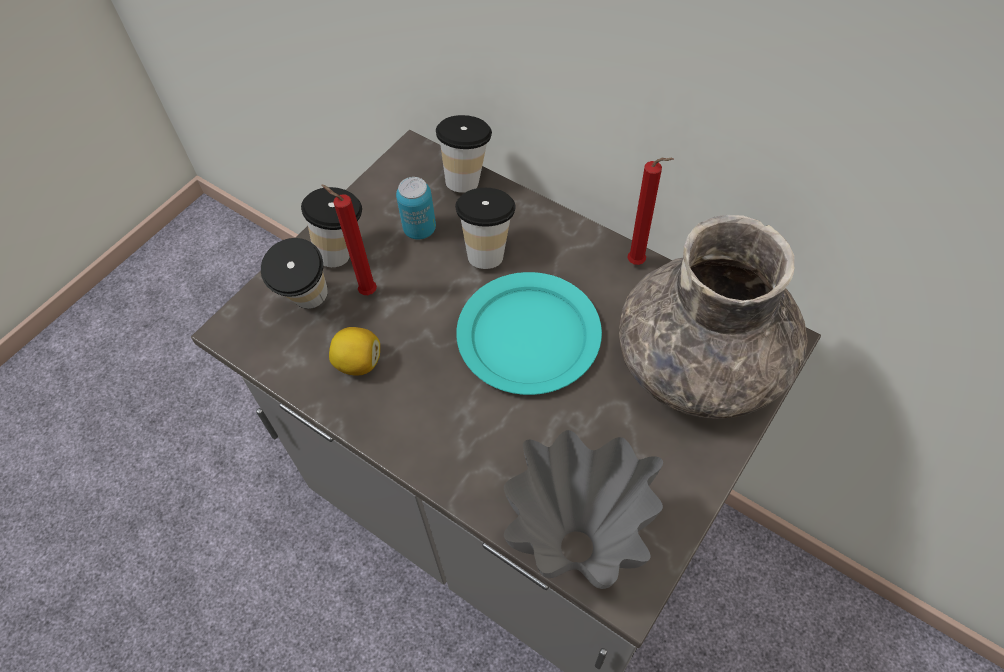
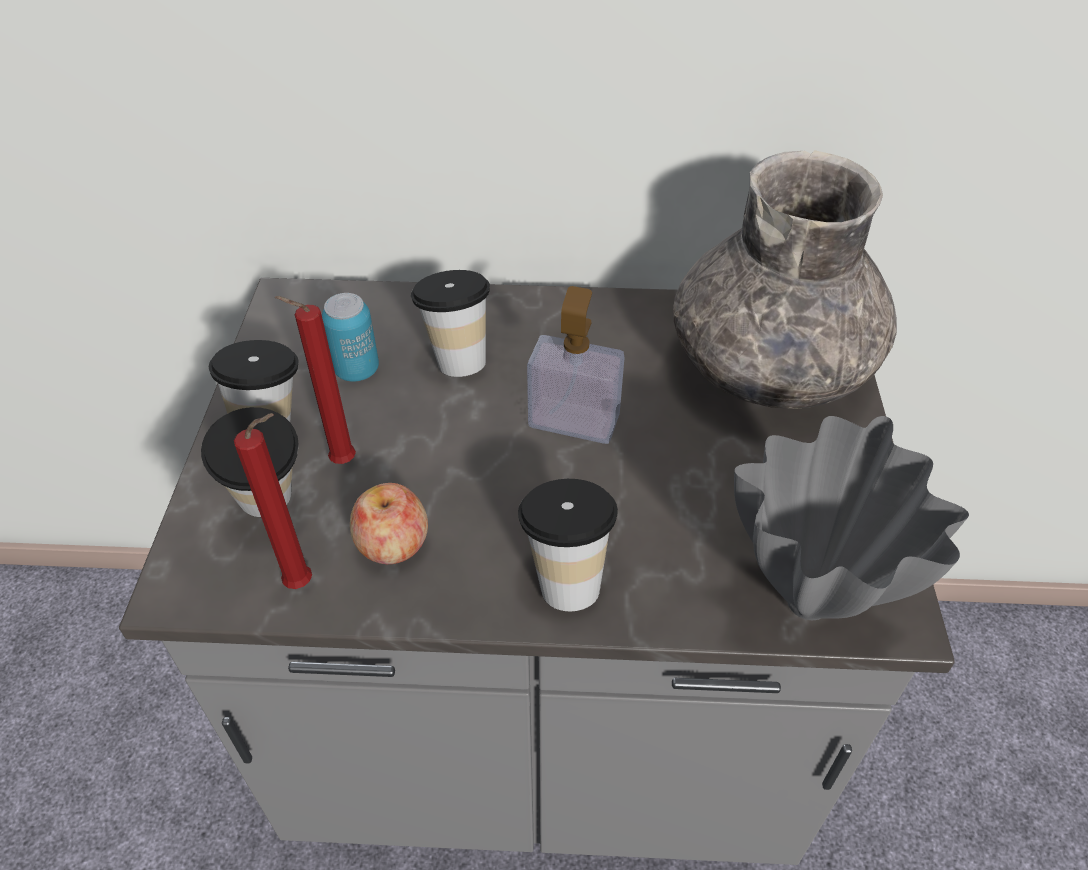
camera: 35 degrees left, 10 degrees down
lemon [329,327,380,376] -> apple [350,483,428,564]
cup [436,115,492,193] -> cup moved to [518,479,618,611]
turquoise plate [456,272,602,395] -> soap dispenser [527,286,625,444]
red candle [627,158,674,265] -> red candle moved to [234,413,312,589]

